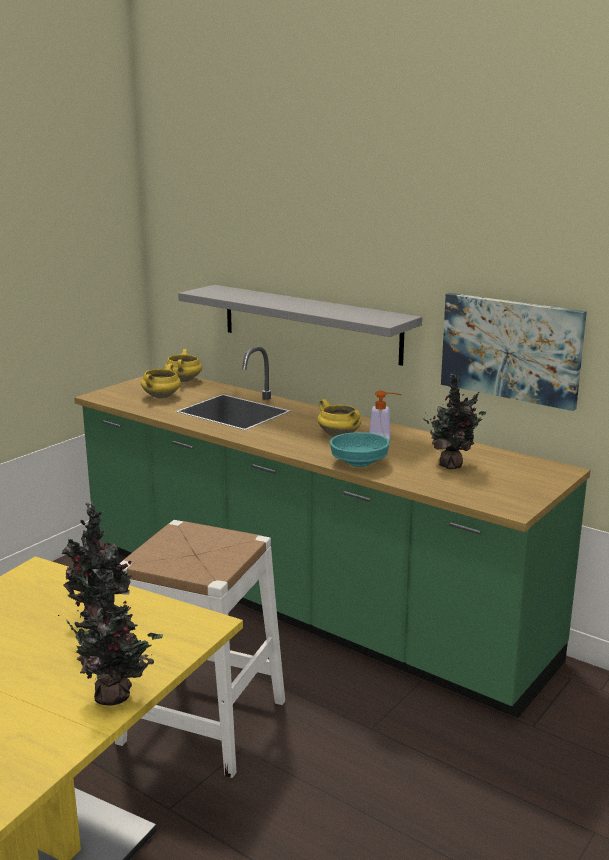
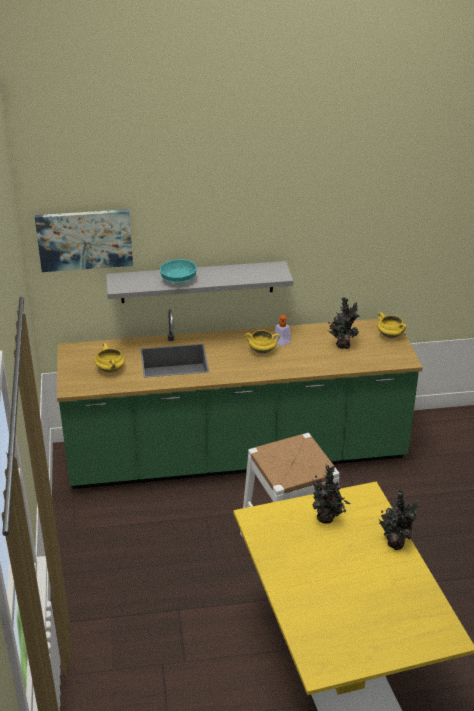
camera: 45 degrees left, 15 degrees up
yellow cooking pot [164,349,202,382] -> yellow cooking pot moved to [377,312,406,338]
turquoise bowl [330,432,390,467] -> turquoise bowl moved to [160,259,197,284]
picture [441,293,587,411] -> picture moved to [35,209,133,272]

